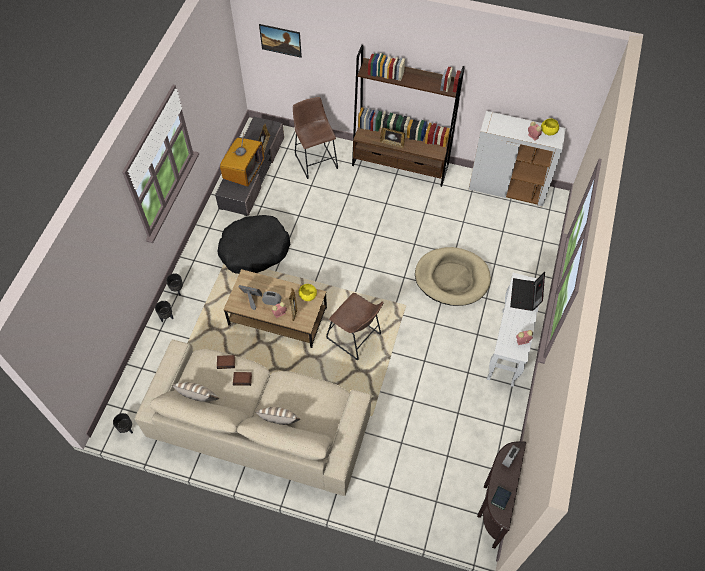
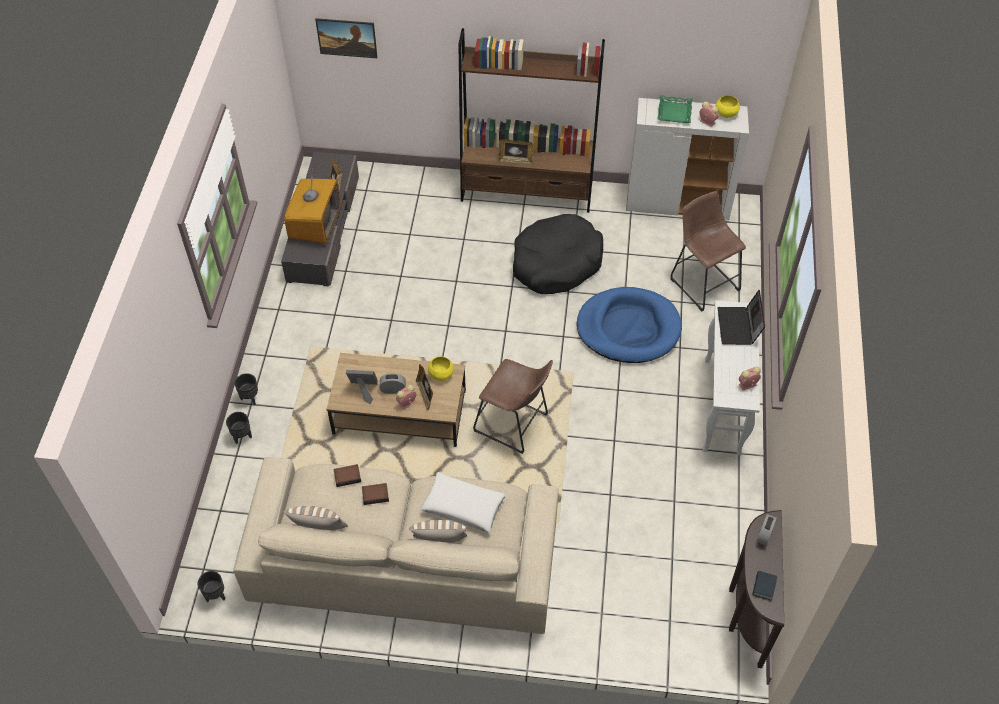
camera: 10 degrees left, 5 degrees down
black dog bed [217,215,290,274] -> black dog bed moved to [513,214,603,294]
brown stool [293,97,338,179] -> brown stool moved to [670,191,746,312]
beige dog bed [415,247,491,306] -> blue dog bed [577,287,682,363]
none -> white pillow [421,472,506,533]
none -> green tray [657,95,693,123]

